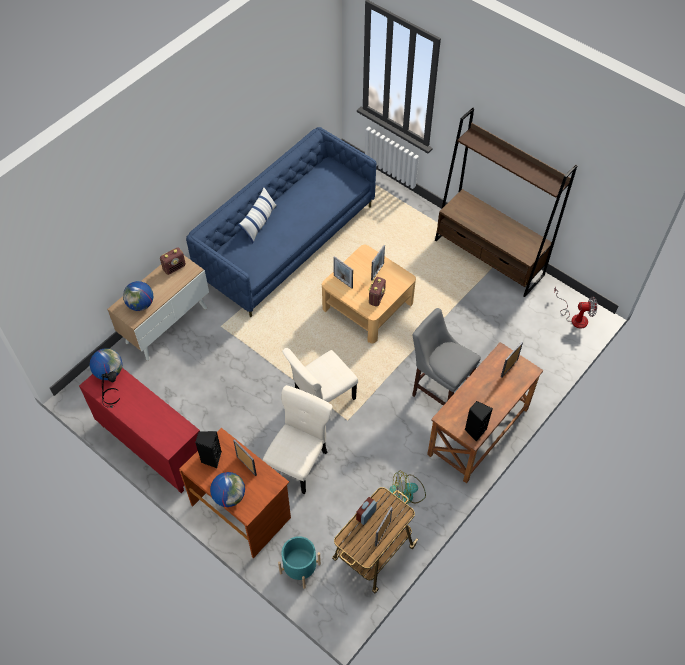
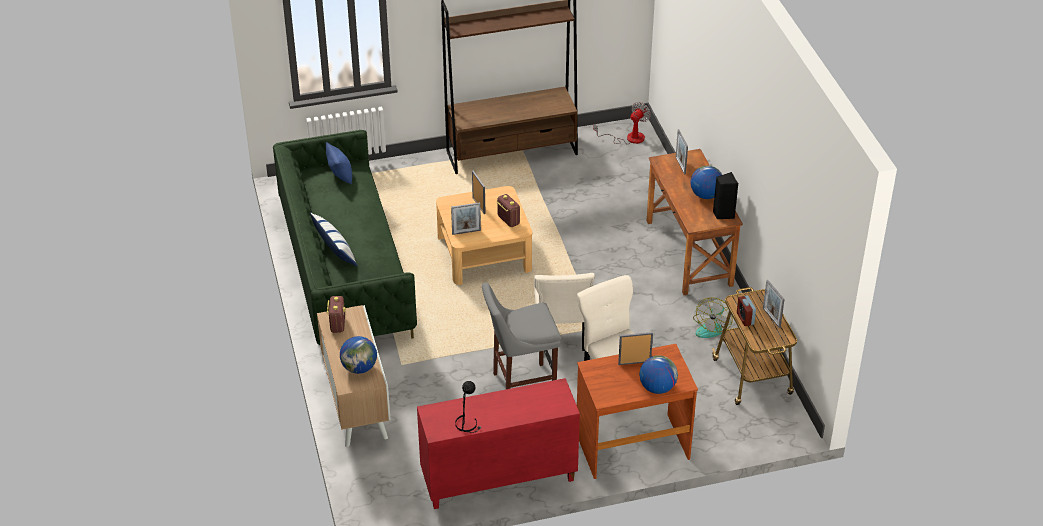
camera: 55 degrees left, 15 degrees down
globe [90,348,122,380] -> globe moved to [690,166,722,199]
blue sofa [186,127,376,317] -> green sofa [273,130,417,356]
black speaker [195,431,222,468] -> none
turquoise planter [278,536,321,589] -> none
grey stool [412,308,481,406] -> grey stool moved to [482,283,561,389]
none -> blue pillow [326,142,352,184]

